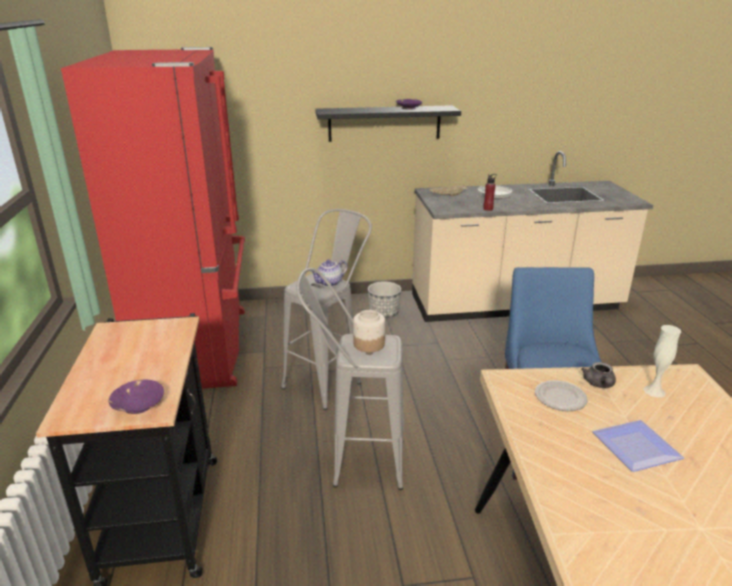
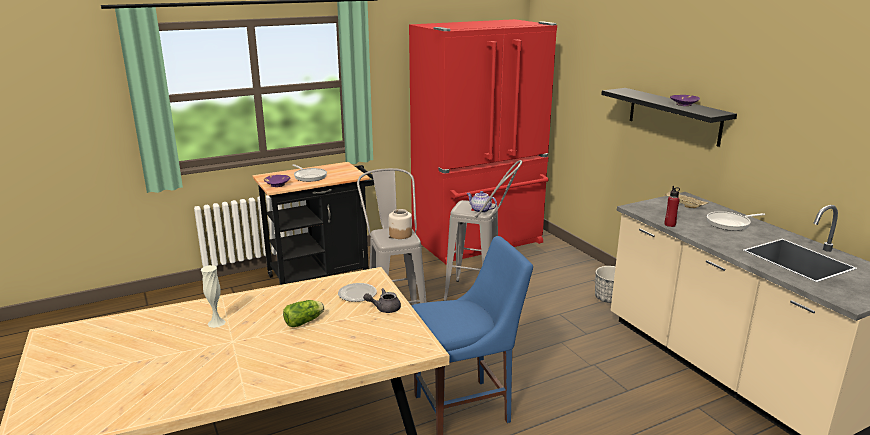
camera: 70 degrees right, 5 degrees down
plate [592,420,684,472] -> lettuce [283,300,324,327]
white vase [643,325,681,398] -> white vase moved to [201,265,226,328]
none -> frying pan [292,164,327,182]

